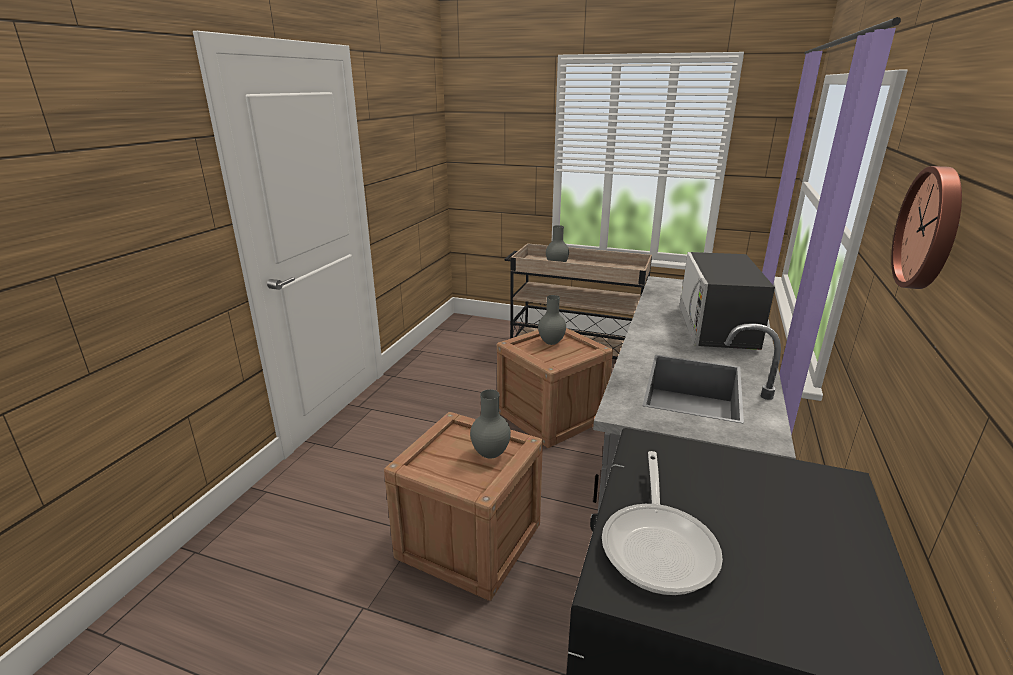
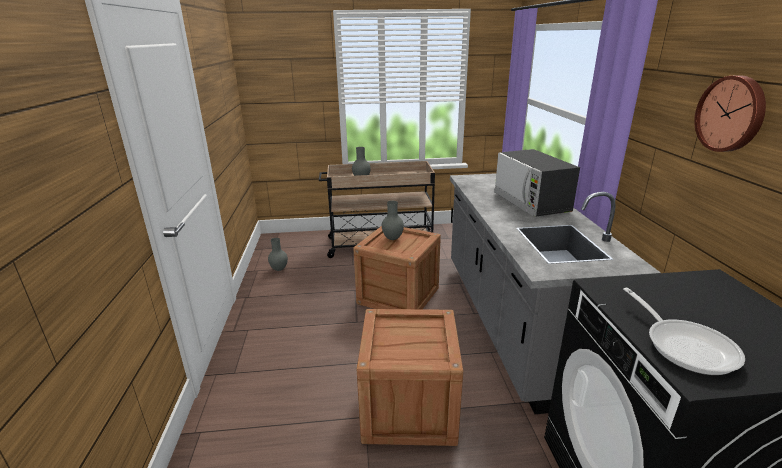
camera: 25 degrees left, 0 degrees up
grey vase [470,389,511,459] -> grey vase moved to [268,238,288,271]

